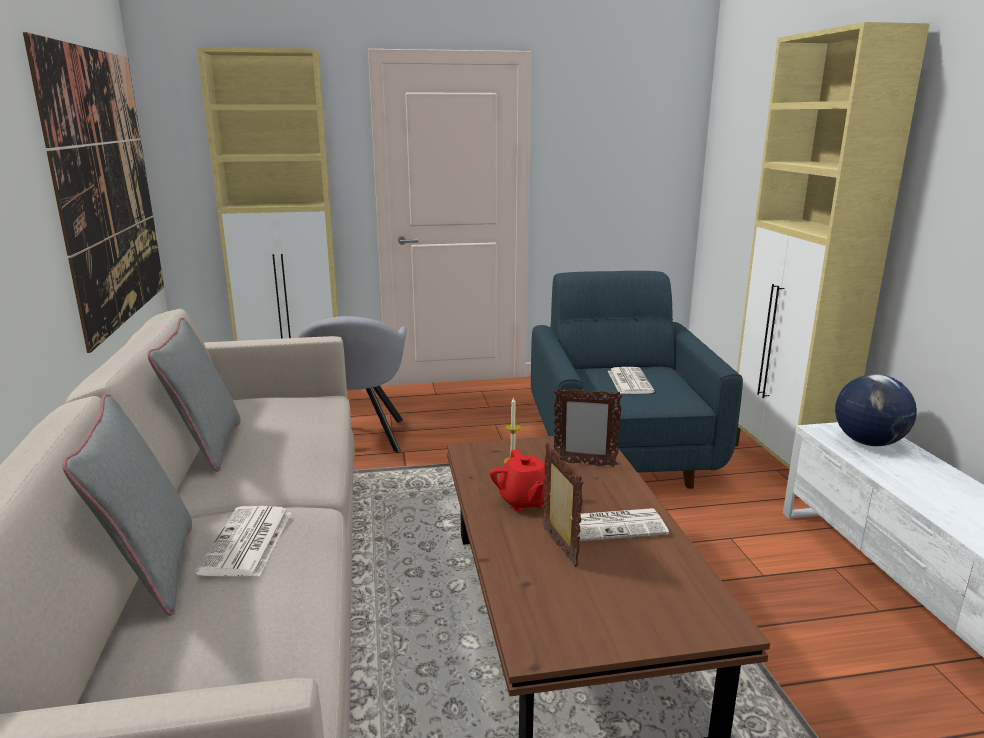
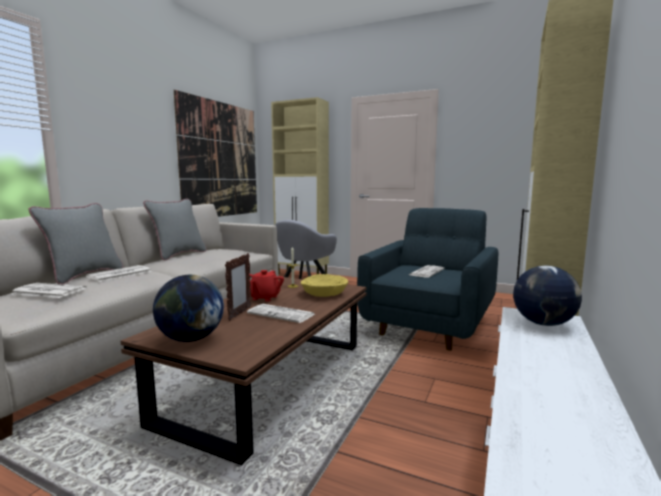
camera: 35 degrees right, 10 degrees down
picture frame [554,388,622,467] -> yellow bowl [301,274,348,297]
none -> newspaper [10,283,87,298]
none -> globe [153,275,224,342]

